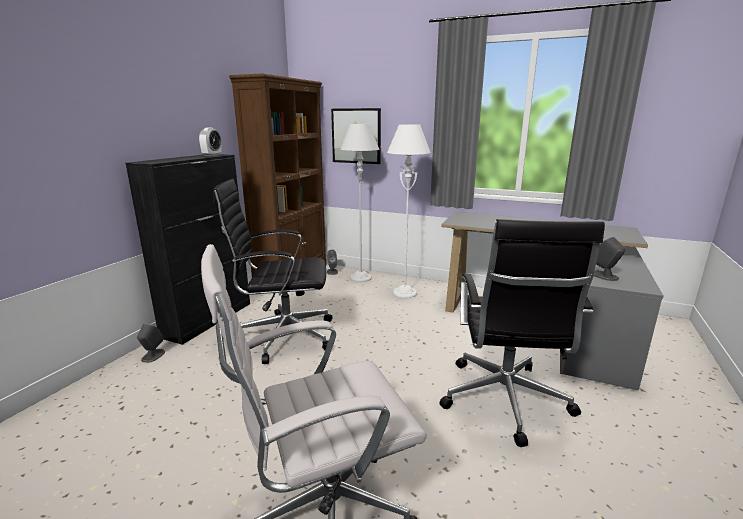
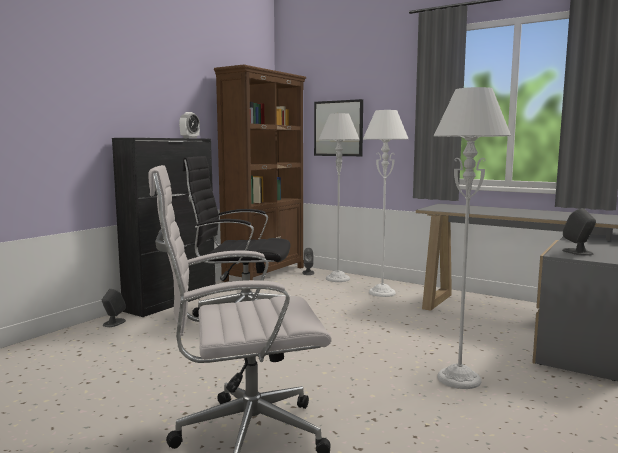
camera: 10 degrees right, 10 degrees down
black office chair [440,219,605,447] -> grey floor lamp [434,87,511,389]

